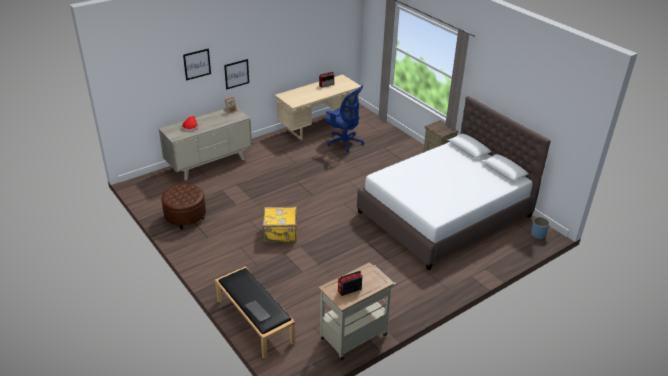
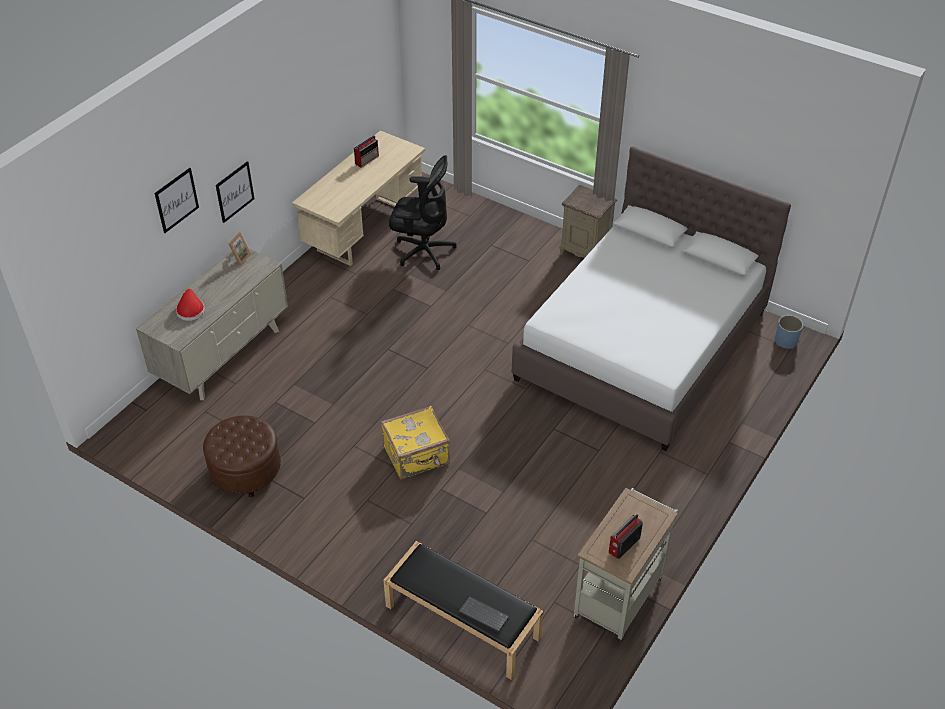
camera: 20 degrees left, 10 degrees up
blue office chair [325,85,364,152] -> black office chair [389,155,456,270]

